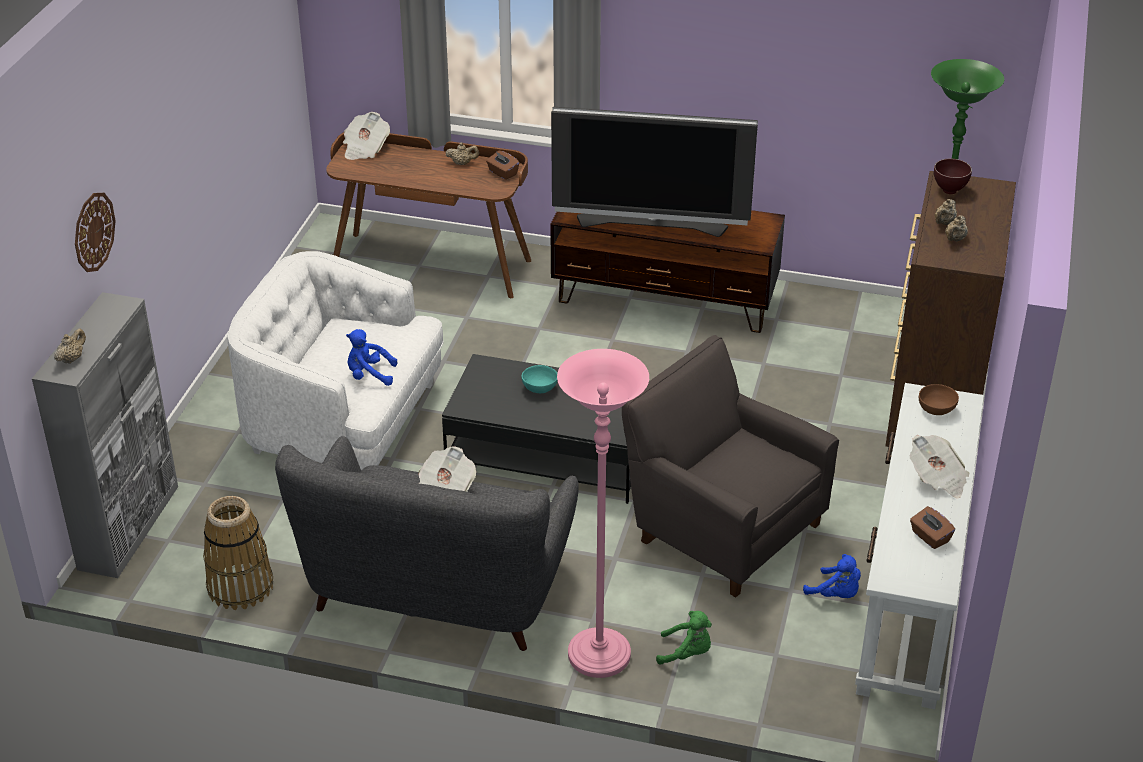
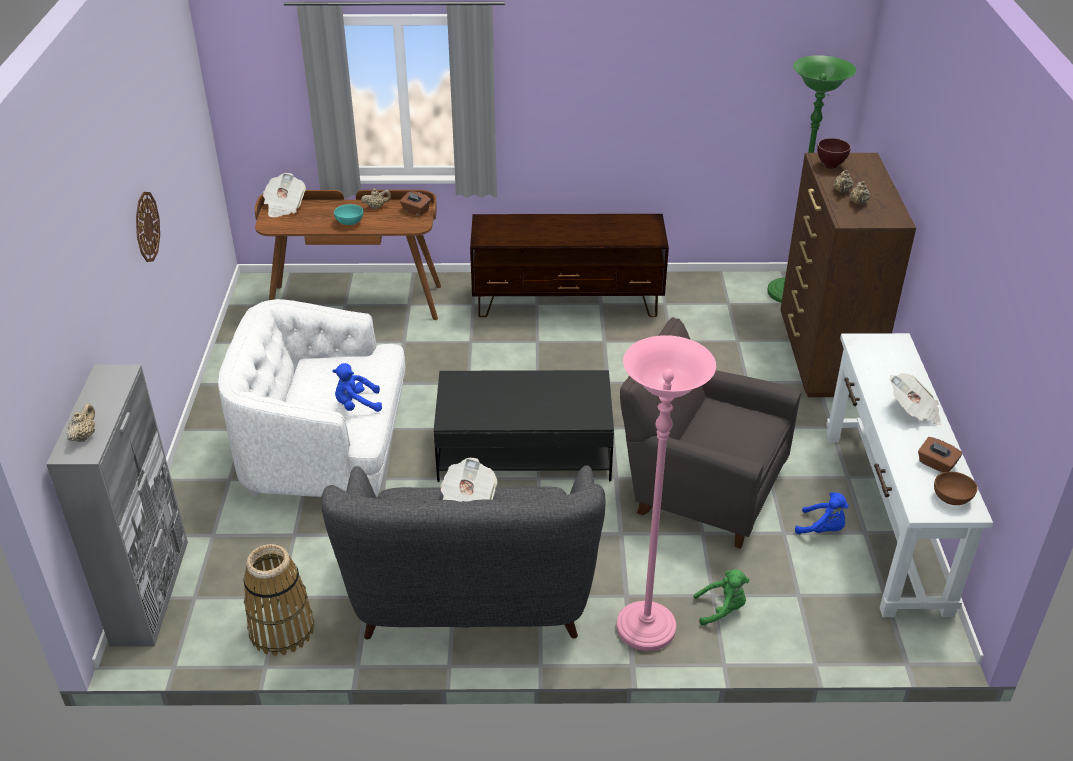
camera: 15 degrees left, 0 degrees up
wall clock [75,193,116,272] -> wall clock moved to [136,192,160,262]
turquoise bowl [522,365,558,393] -> turquoise bowl moved to [334,204,363,225]
television [551,107,758,237] -> none
brown bowl [919,384,959,415] -> brown bowl moved to [934,472,977,505]

